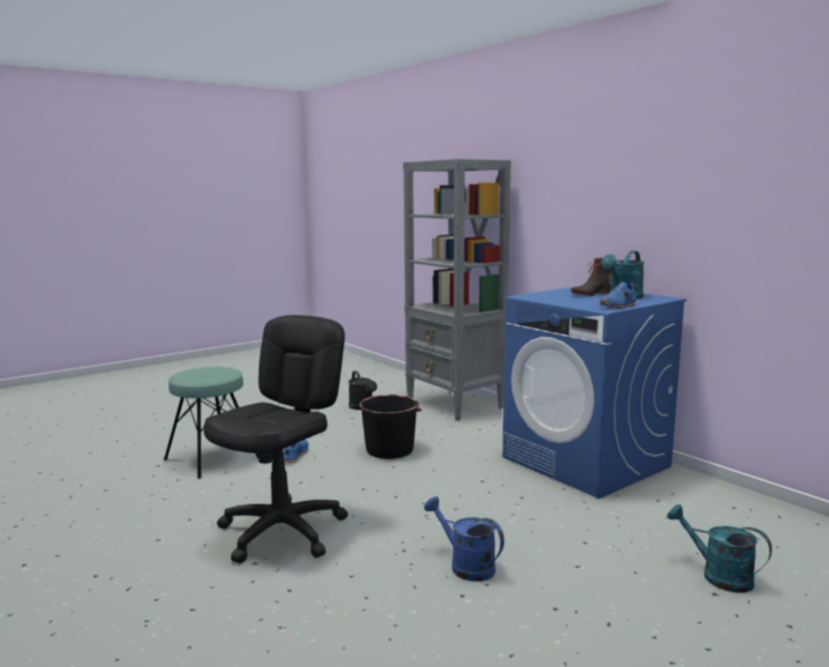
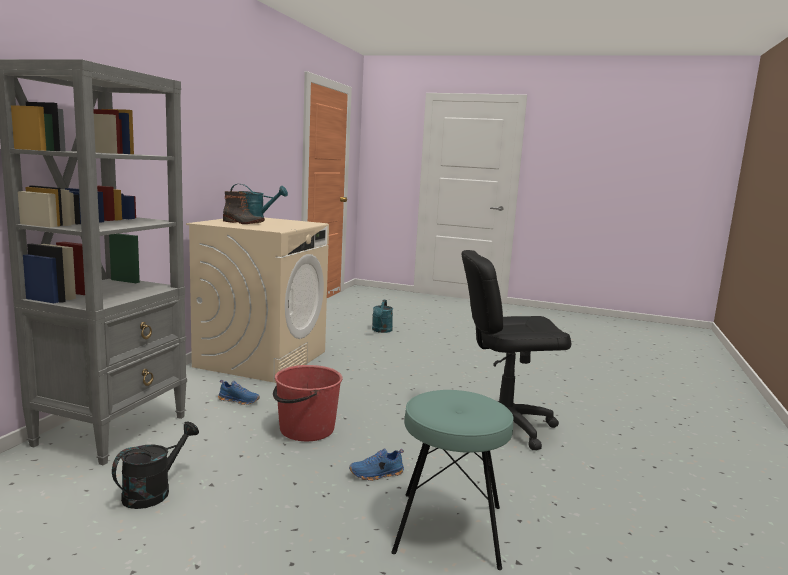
camera: 125 degrees left, 0 degrees up
black bucket [359,395,422,459] -> red bucket [273,365,343,441]
blue watering can [424,496,504,581] -> none
blue washing machine [502,287,687,499] -> beige washing machine [186,218,329,383]
blue shoe [600,282,637,308] -> blue shoe moved to [218,380,260,405]

